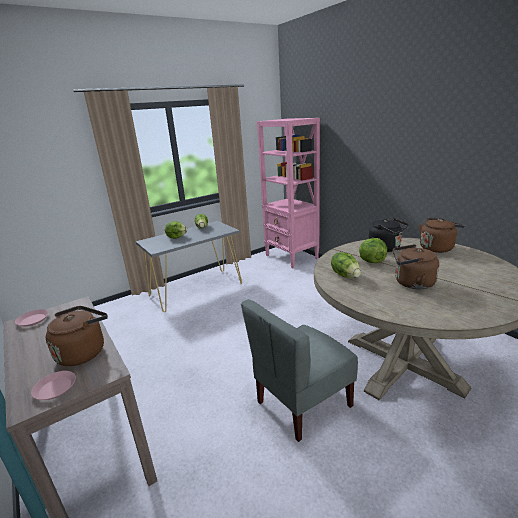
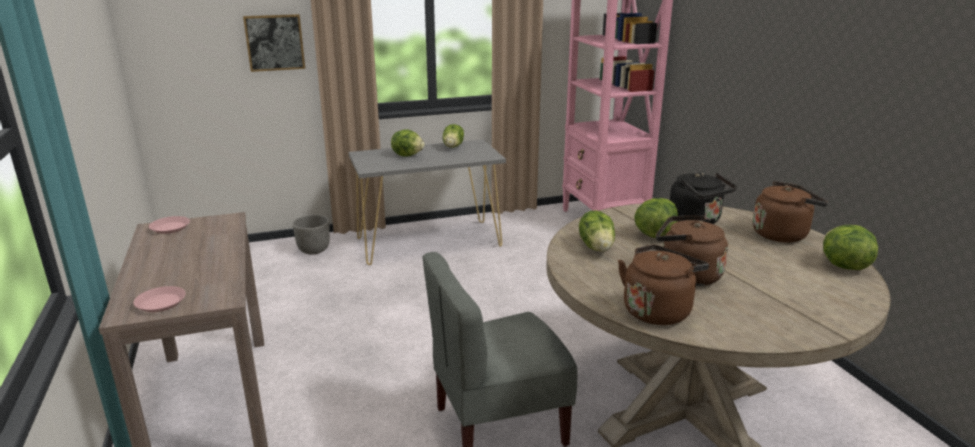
camera: 15 degrees right, 0 degrees up
brown kettle [45,306,108,366] -> brown kettle moved to [618,244,709,325]
none -> picture [243,14,305,72]
none -> grey planter [292,215,330,254]
none -> lettuce [823,225,878,270]

